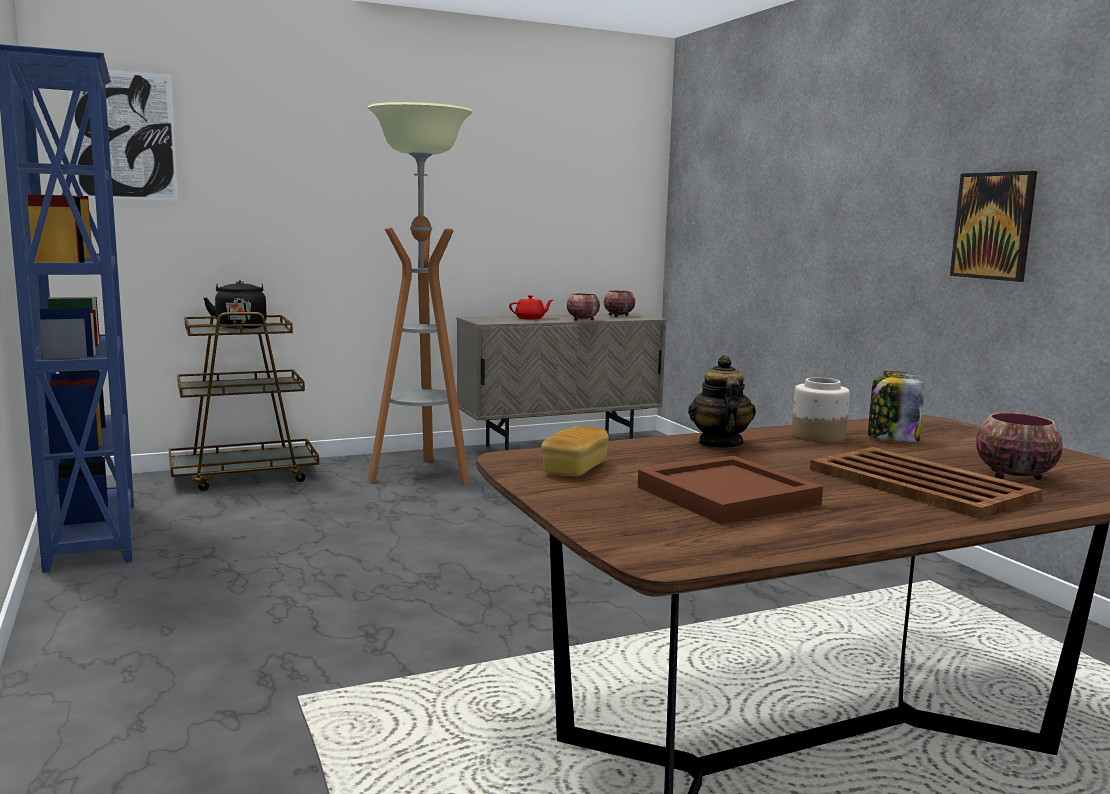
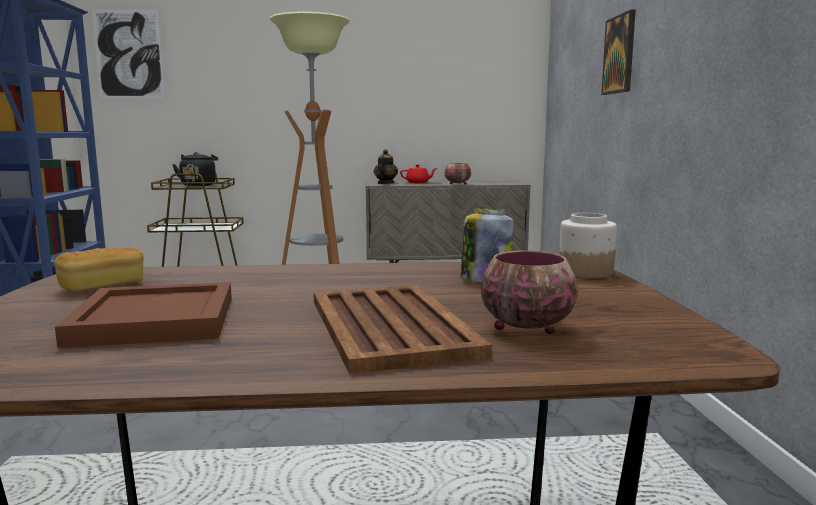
camera: 20 degrees right, 0 degrees up
bowl [604,290,635,317] -> none
teapot [688,355,756,448] -> teapot moved to [374,149,398,184]
jar [792,377,850,443] -> jar moved to [559,213,617,279]
picture [950,171,1037,282] -> picture moved to [601,10,636,95]

